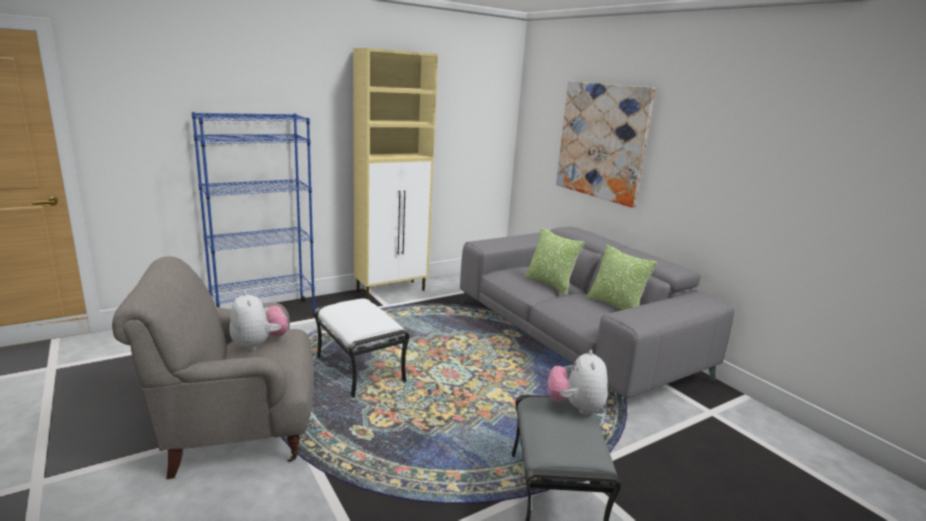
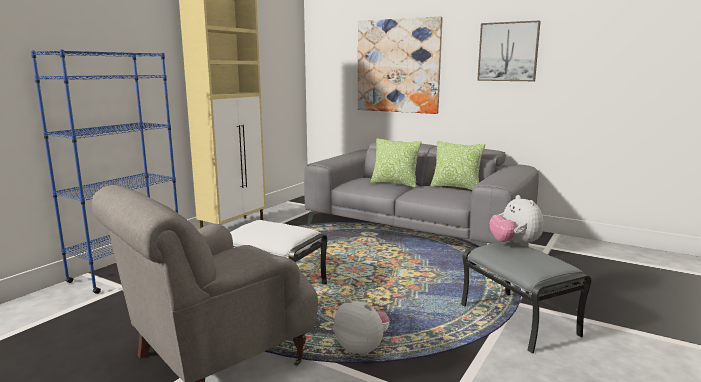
camera: 25 degrees left, 5 degrees down
plush toy [229,291,288,351] -> plush toy moved to [334,298,390,356]
none -> picture [477,21,541,81]

